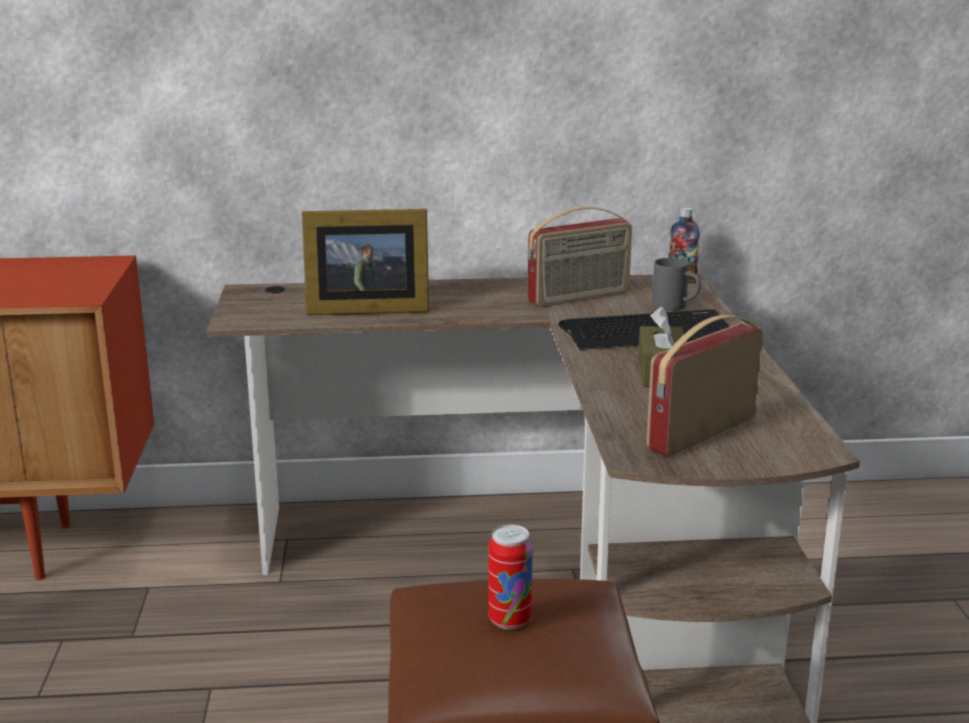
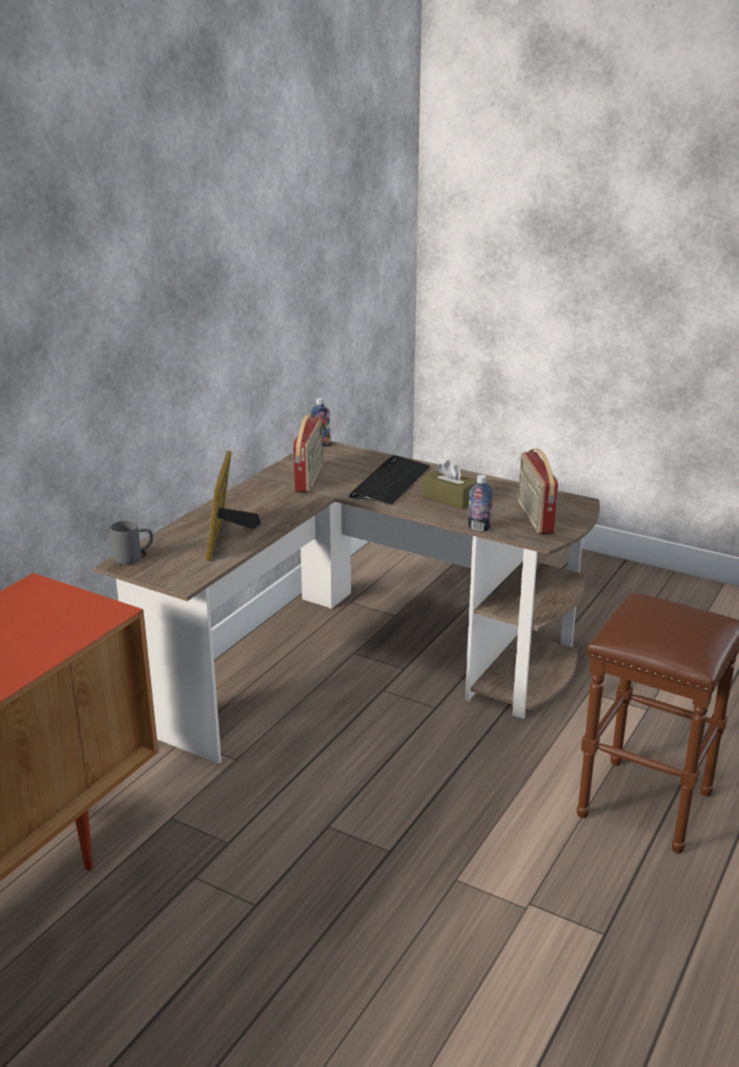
camera: 55 degrees left, 5 degrees up
picture frame [302,209,429,315] -> picture frame turned 150 degrees clockwise [206,451,261,561]
can [488,525,533,630] -> none
grey mug [652,258,701,311] -> grey mug moved to [110,521,153,565]
none -> bottle [468,474,493,531]

